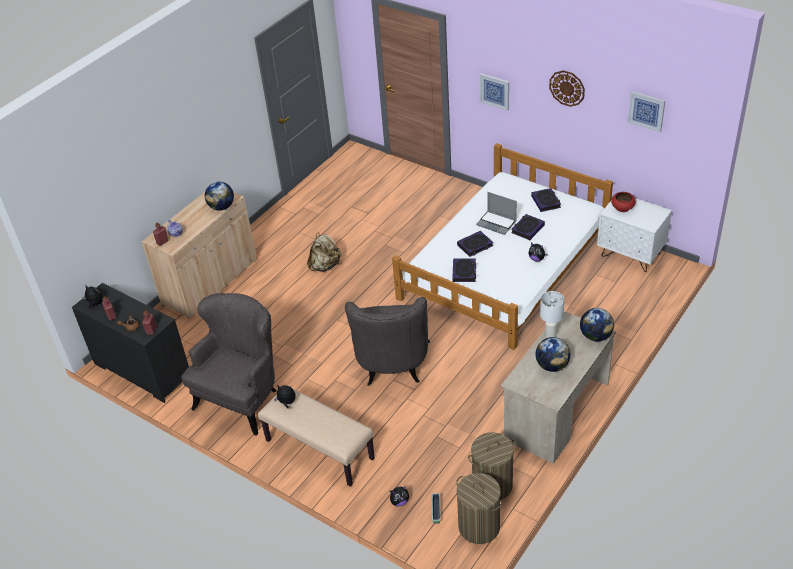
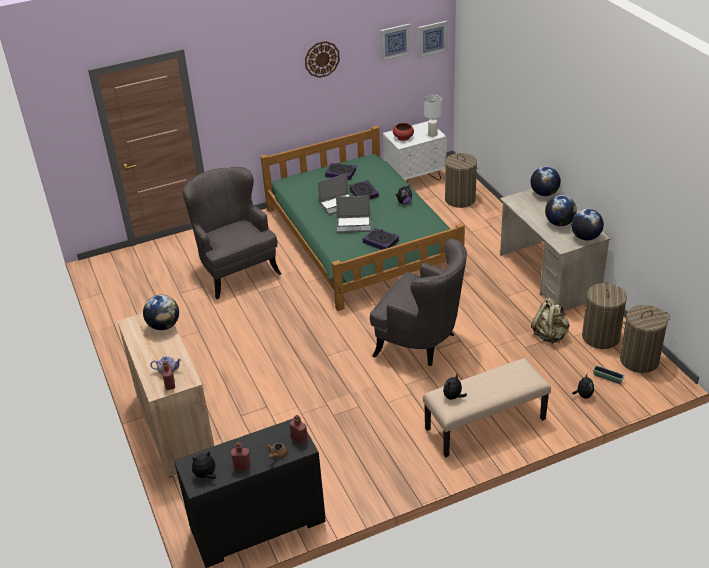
camera: 60 degrees left, 5 degrees down
grey armchair [181,293,277,436] -> grey armchair moved to [182,167,281,299]
beige backpack [307,232,342,271] -> beige backpack moved to [531,298,570,344]
white bed [392,143,613,350] -> green bed [260,125,465,311]
book [457,231,493,257] -> laptop [336,196,371,233]
picture [479,73,509,111] -> picture moved to [418,21,448,58]
white table lamp [540,291,565,338] -> white table lamp moved to [424,95,442,137]
none -> laundry basket [445,153,478,208]
none -> globe [571,209,604,240]

